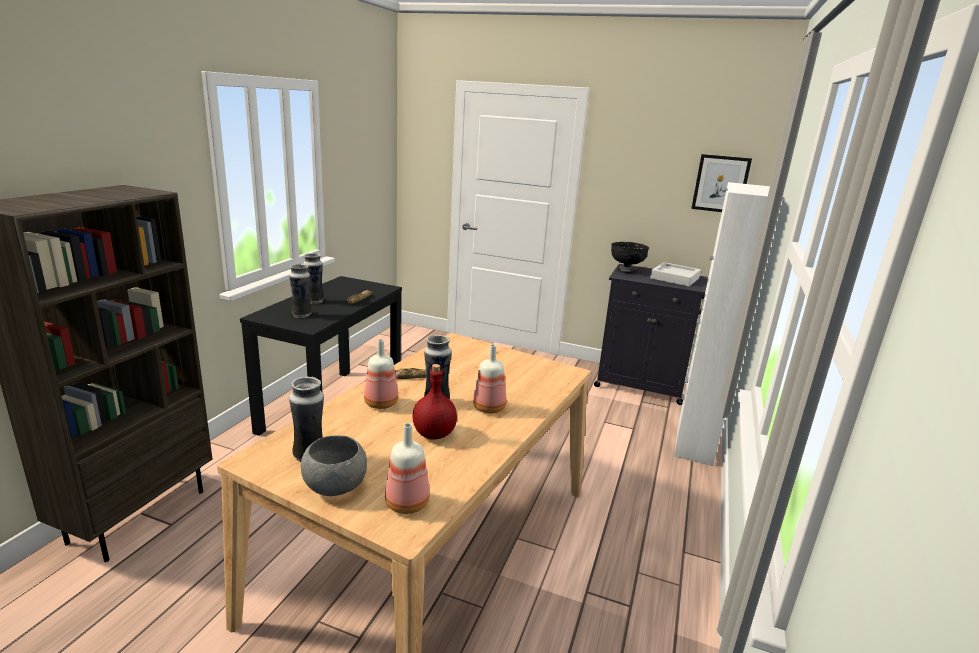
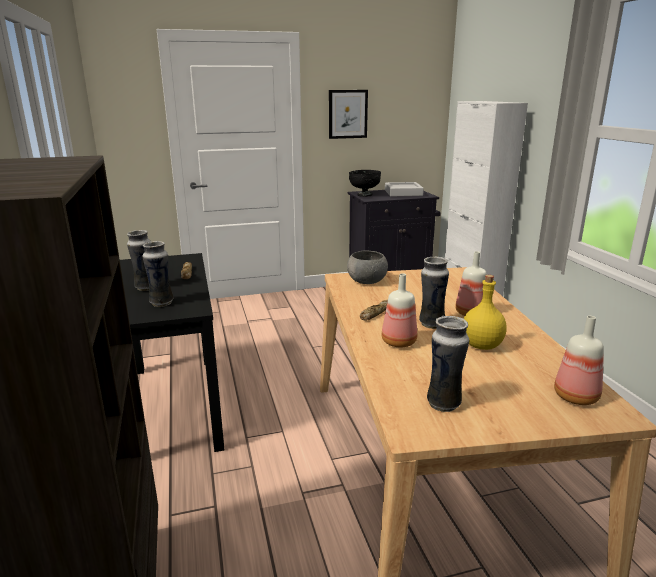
camera: 35 degrees left, 0 degrees up
grey bowl [301,435,367,496] -> grey bowl moved to [347,250,388,284]
red bottle [412,364,457,440] -> yellow bottle [464,275,506,350]
picture [691,154,752,212] -> picture moved to [329,90,368,139]

